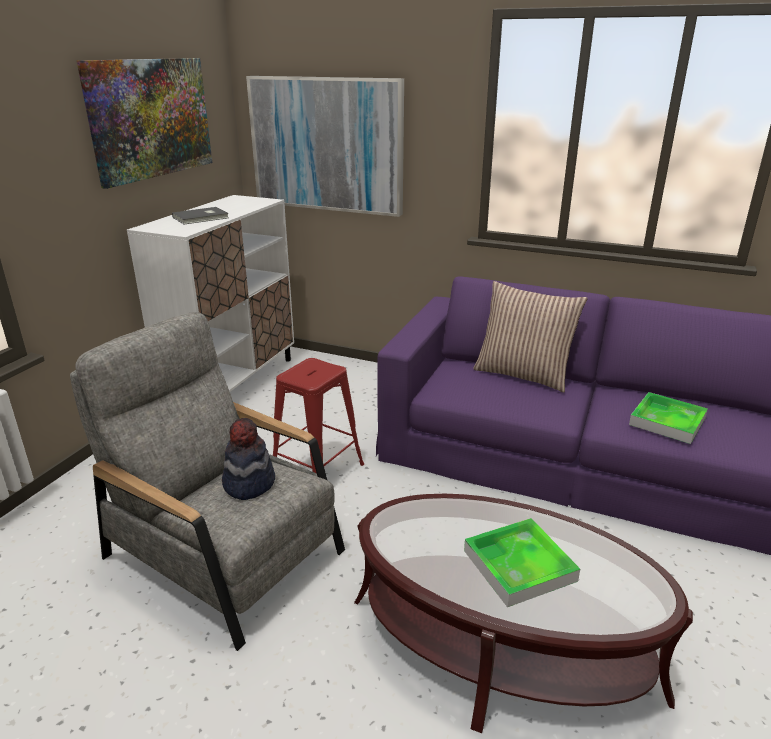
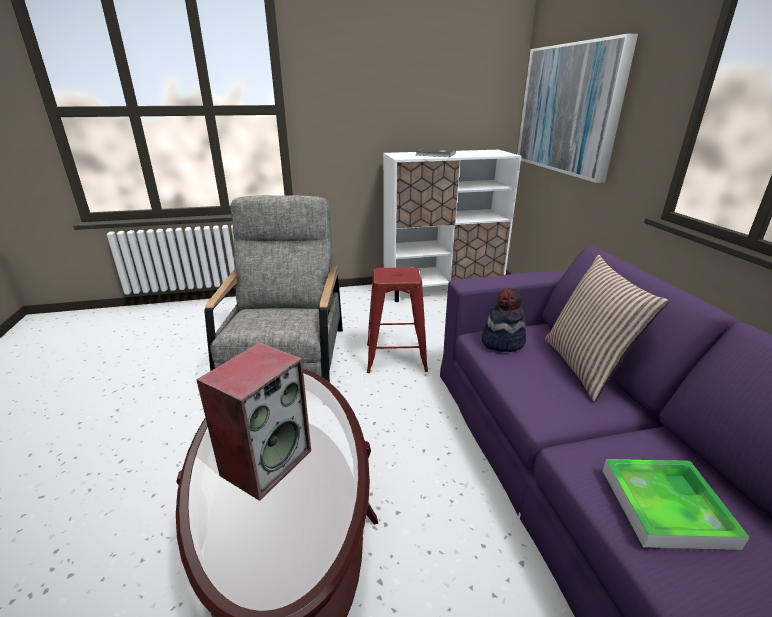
camera: 55 degrees right, 0 degrees up
picture [76,58,212,189] -> none
hat [222,418,275,500] -> hat moved to [482,288,526,352]
tray [464,518,580,607] -> speaker [196,342,311,501]

